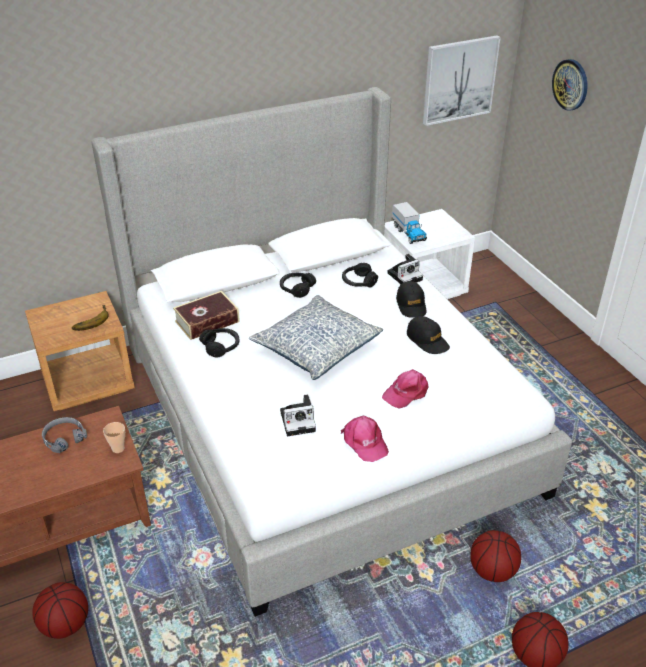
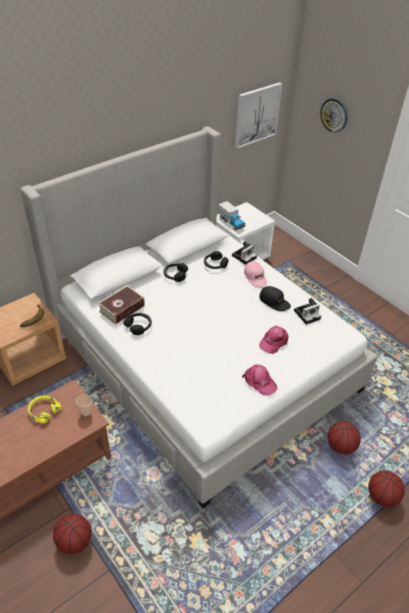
camera: 15 degrees left, 5 degrees up
grey headphones [42,417,87,453] -> yellow headphones [28,395,61,424]
pillow [249,295,383,380] -> none
camera [280,394,316,436] -> camera moved to [294,298,321,324]
black cap [396,281,426,318] -> pink cap [244,261,267,287]

